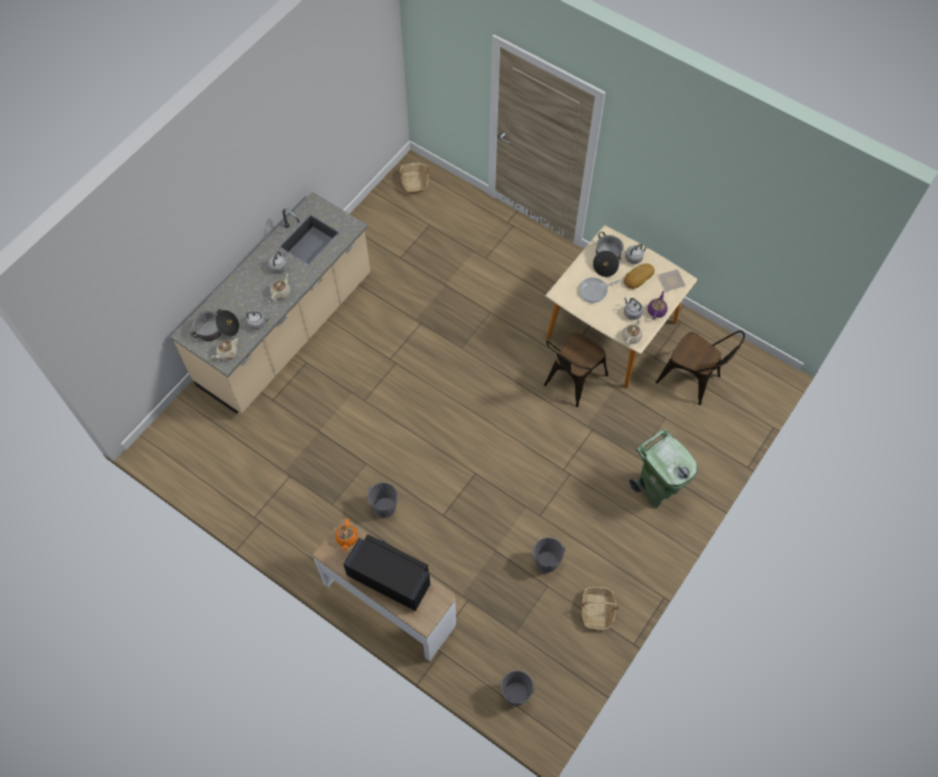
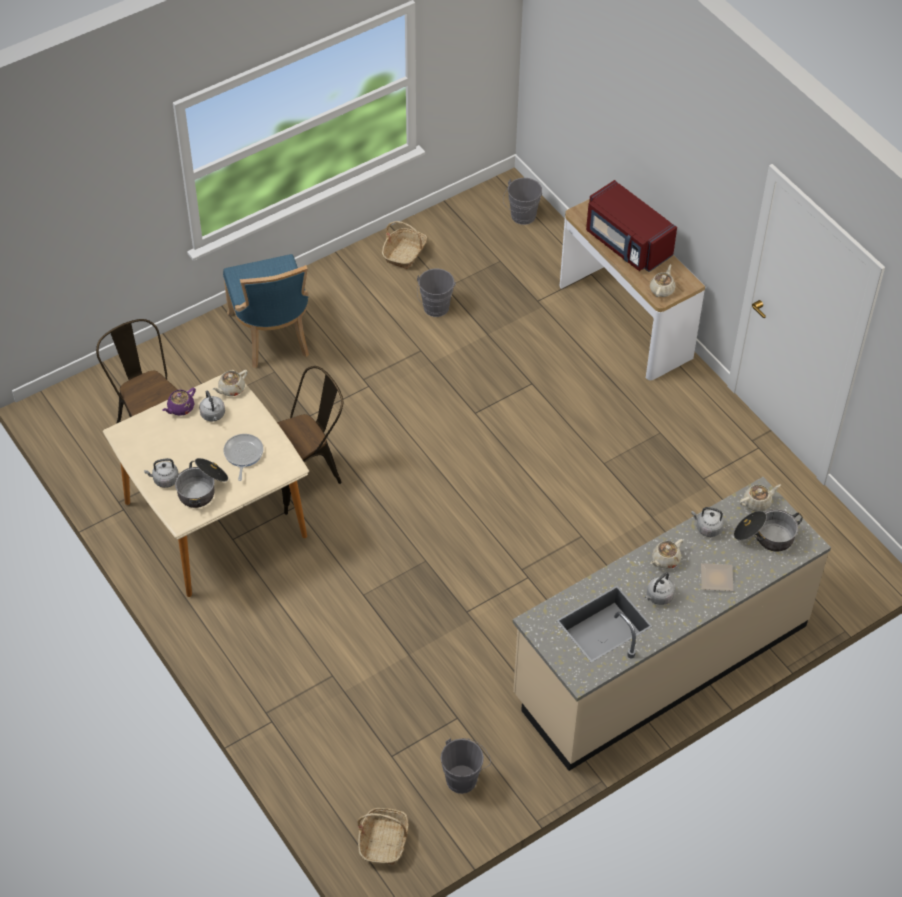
camera: 160 degrees left, 10 degrees down
orange teapot [335,519,358,551] -> beige teapot [650,264,676,297]
black microwave [343,534,430,611] -> red microwave [586,180,677,272]
grey bucket [364,482,398,518] -> grey bucket moved to [440,738,491,794]
frying pan [579,278,620,303] -> frying pan turned 90 degrees counterclockwise [224,434,263,481]
bread [624,264,655,289] -> none
green trash can [629,428,698,508] -> blue chair [223,254,309,368]
plate [658,269,686,291] -> plate moved to [701,563,733,591]

